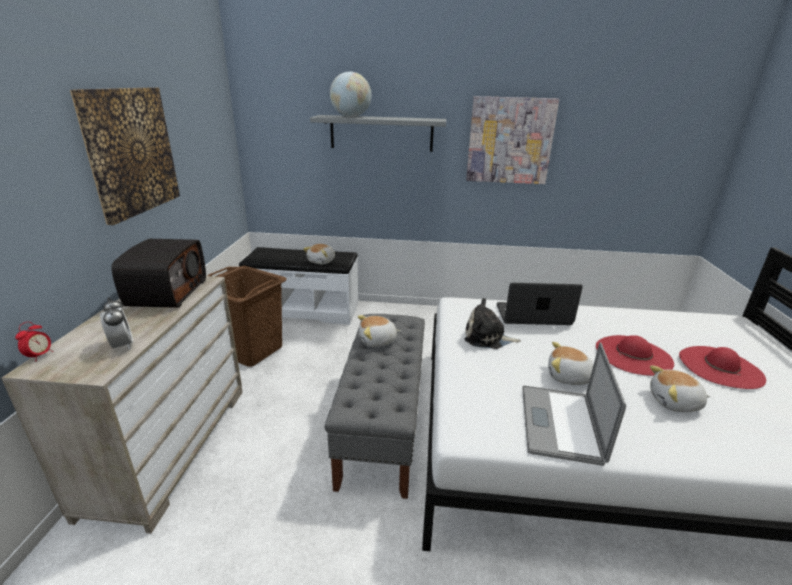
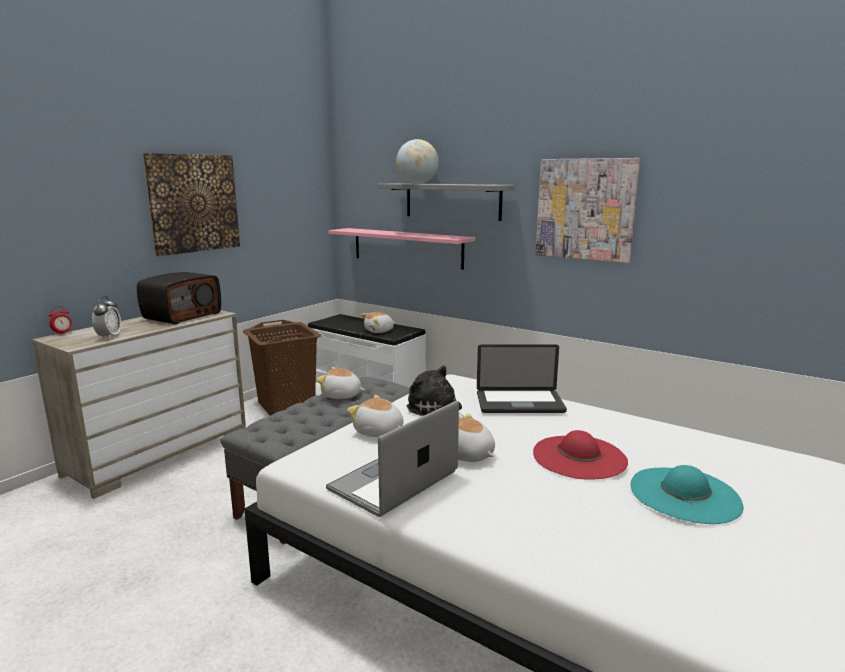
camera: 30 degrees right, 10 degrees down
laptop [497,283,583,325] -> laptop turned 150 degrees clockwise [477,345,567,413]
plush toy [650,366,710,412] -> plush toy moved to [347,395,404,438]
red hat [679,346,766,389] -> turquoise hat [630,465,743,524]
none -> pink shelf [328,228,475,270]

